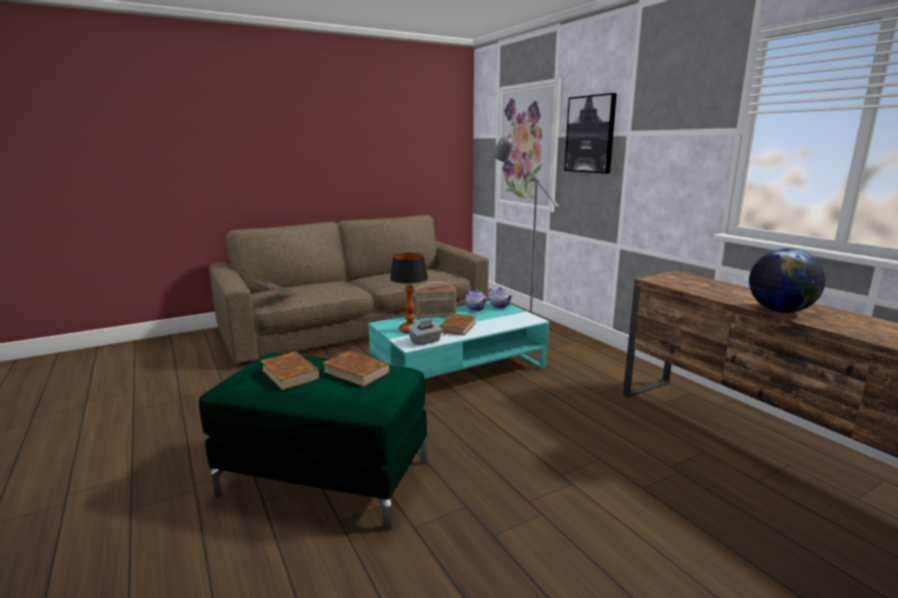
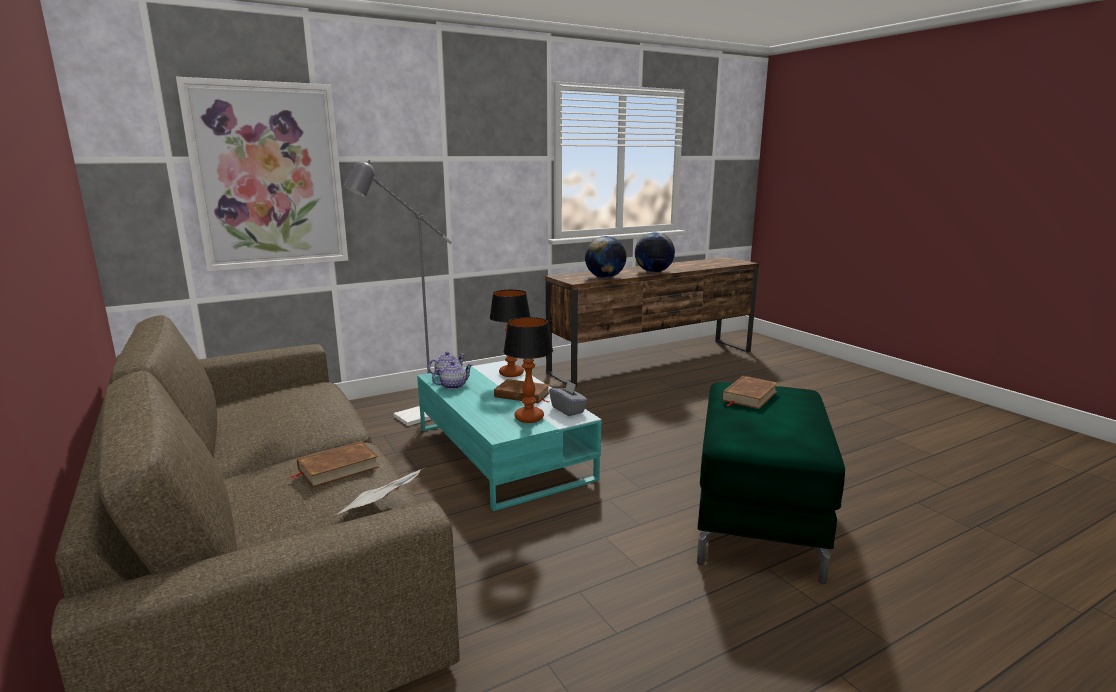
camera: 90 degrees left, 0 degrees up
brown book [260,352,320,390] -> brown book moved to [289,441,379,488]
radio [414,282,456,318] -> none
picture [564,93,617,174] -> none
none -> table lamp [490,289,531,377]
none -> globe [585,236,627,278]

